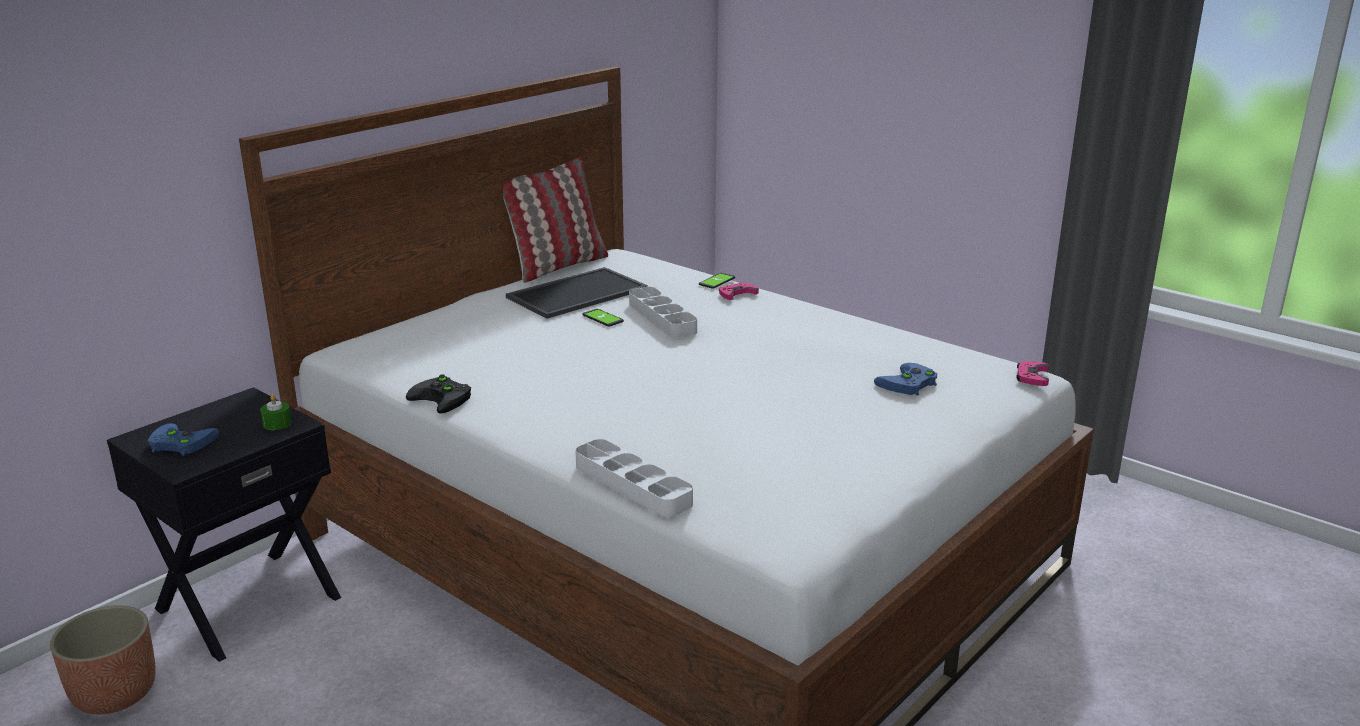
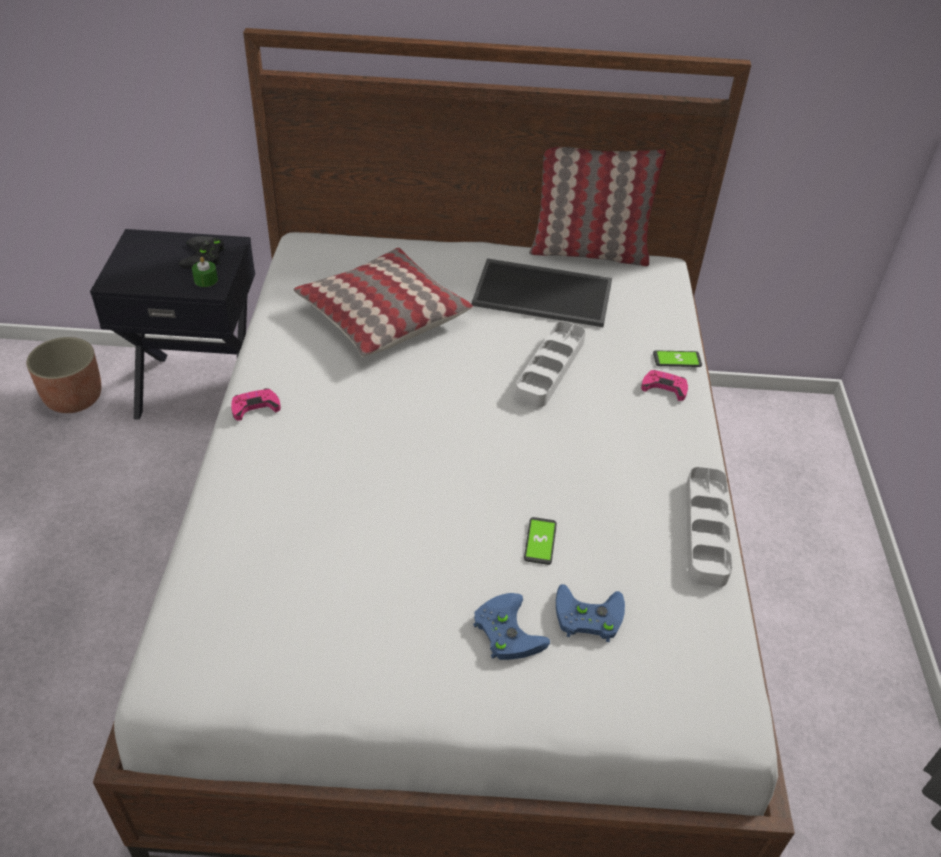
camera: 50 degrees right, 20 degrees up
blue game controller [148,423,219,456] -> blue game controller moved to [473,593,550,660]
black game controller [406,374,471,414] -> black game controller moved to [179,236,225,269]
grey tray [575,439,693,517] -> grey tray moved to [686,466,733,587]
phone [582,309,624,326] -> phone moved to [524,517,557,565]
pink game controller [1016,361,1049,386] -> pink game controller moved to [231,388,281,421]
none -> pillow [294,248,473,357]

